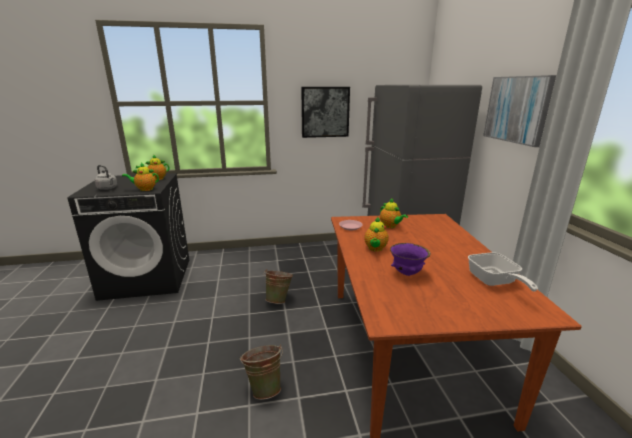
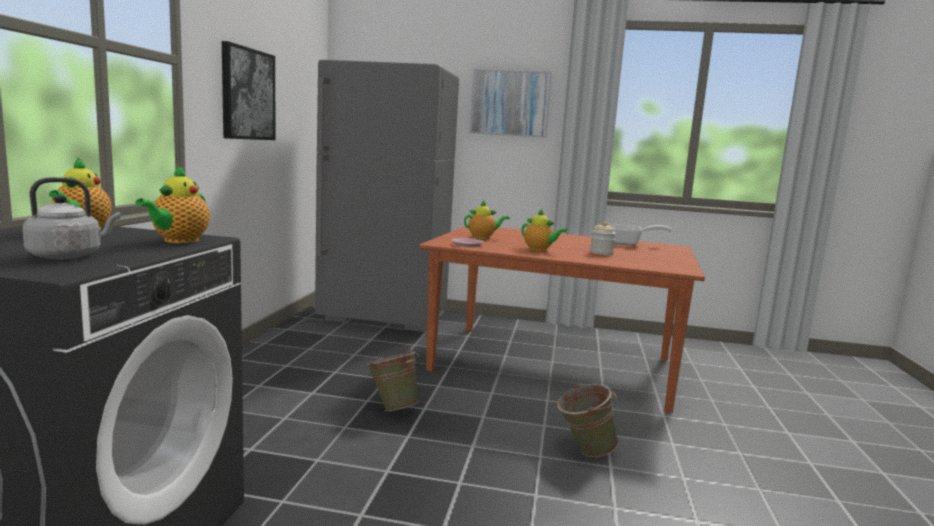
camera: 70 degrees left, 10 degrees down
purple bowl [390,243,430,276] -> jar [590,222,616,255]

